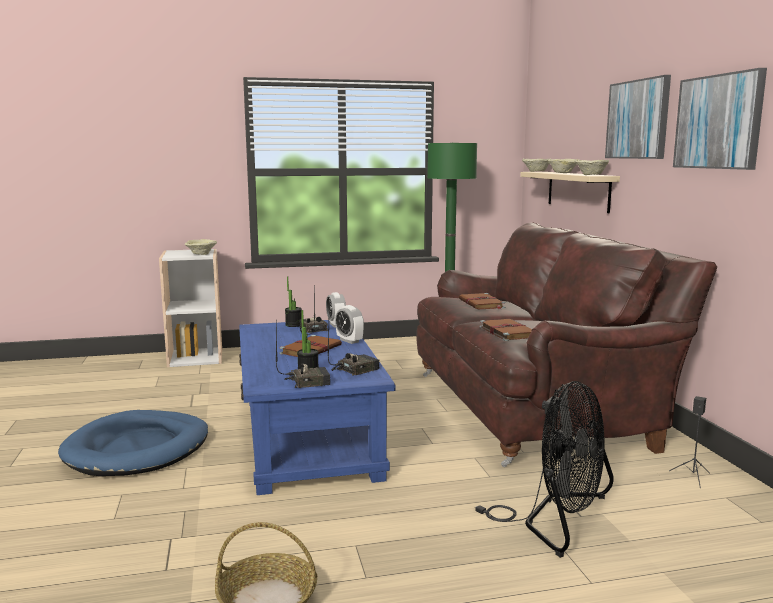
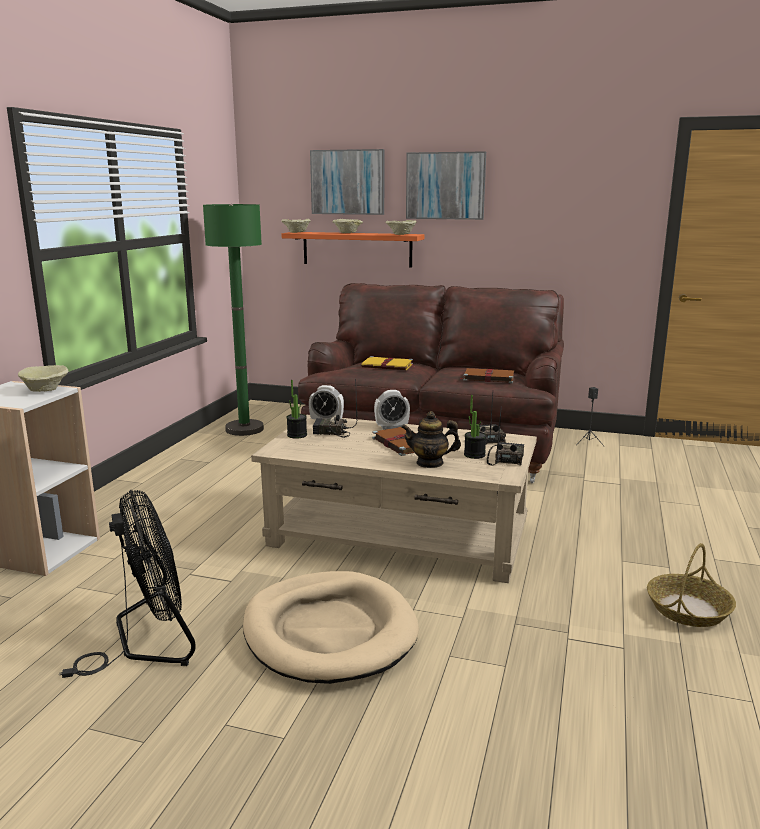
camera: 60 degrees left, 5 degrees up
blue dog bed [58,410,208,476] -> beige dog bed [243,571,419,684]
blue coffee table [239,320,396,495] -> beige coffee table [251,415,537,583]
brown book [459,293,505,309] -> yellow book [362,356,414,370]
black fan [475,381,614,558] -> black fan moved to [59,490,196,678]
beige shelf [520,172,620,213] -> orange shelf [282,232,424,267]
picture [673,68,767,170] -> picture moved to [310,149,384,215]
none -> teapot [401,411,461,468]

